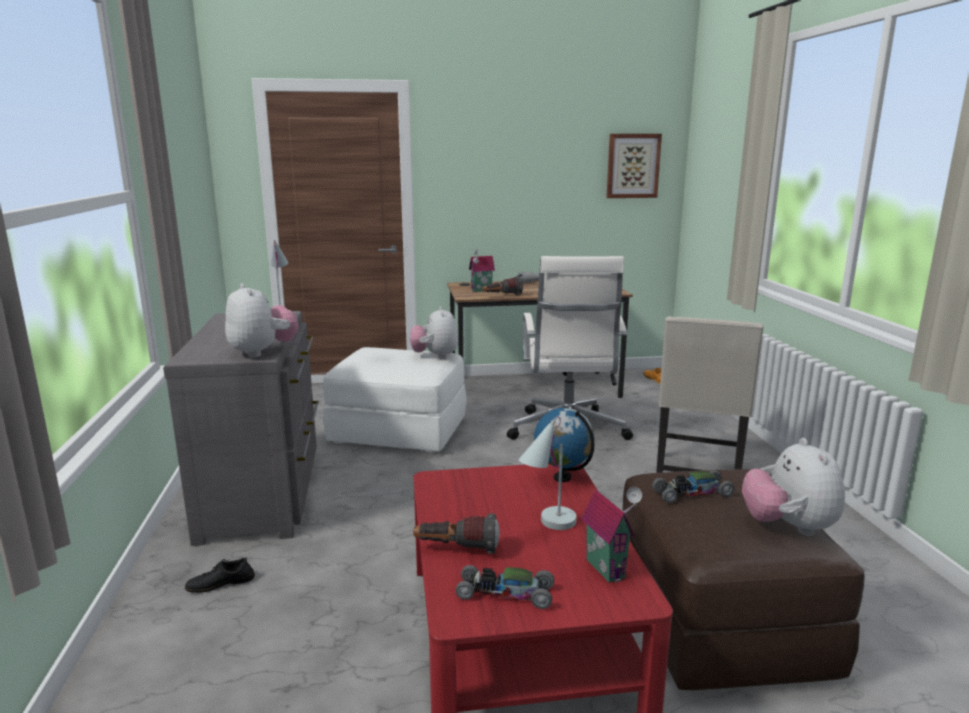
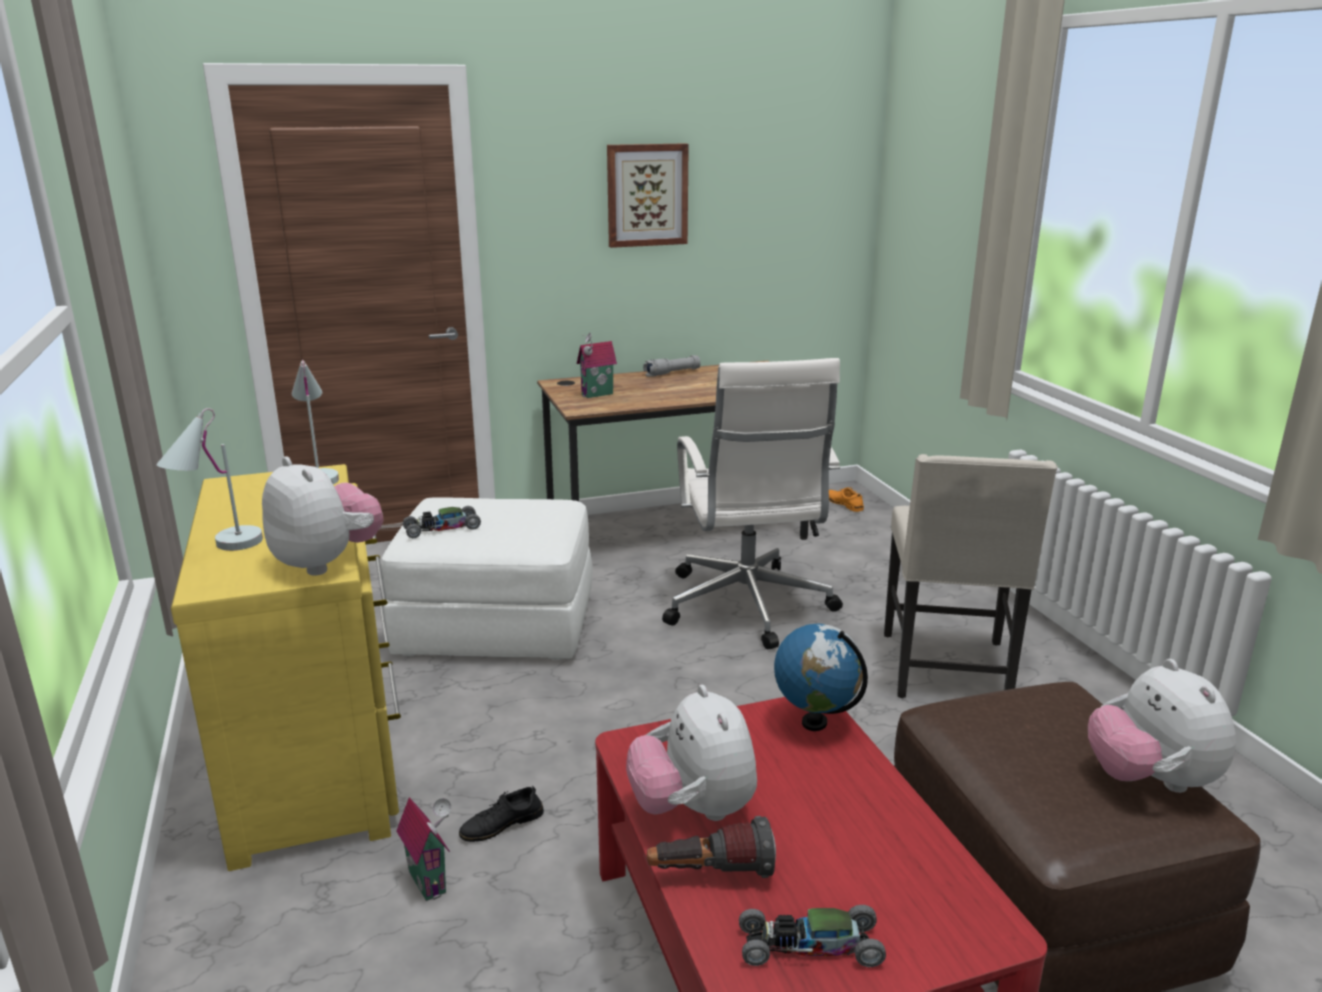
camera: 10 degrees left, 5 degrees up
grey dresser [163,311,319,546] -> yellow dresser [171,464,401,871]
black shoe [185,557,255,593] -> black shoe moved to [459,786,544,842]
plush toy [410,306,458,359] -> plush toy moved to [626,685,757,821]
flashlight [482,276,523,295] -> none
white table lamp [519,417,577,530] -> white table lamp moved to [156,408,263,551]
toy house [582,487,642,583] -> toy house moved to [396,797,451,901]
picture [606,134,662,198] -> picture moved to [607,143,689,248]
toy car [652,470,735,503] -> toy car moved to [403,506,481,538]

